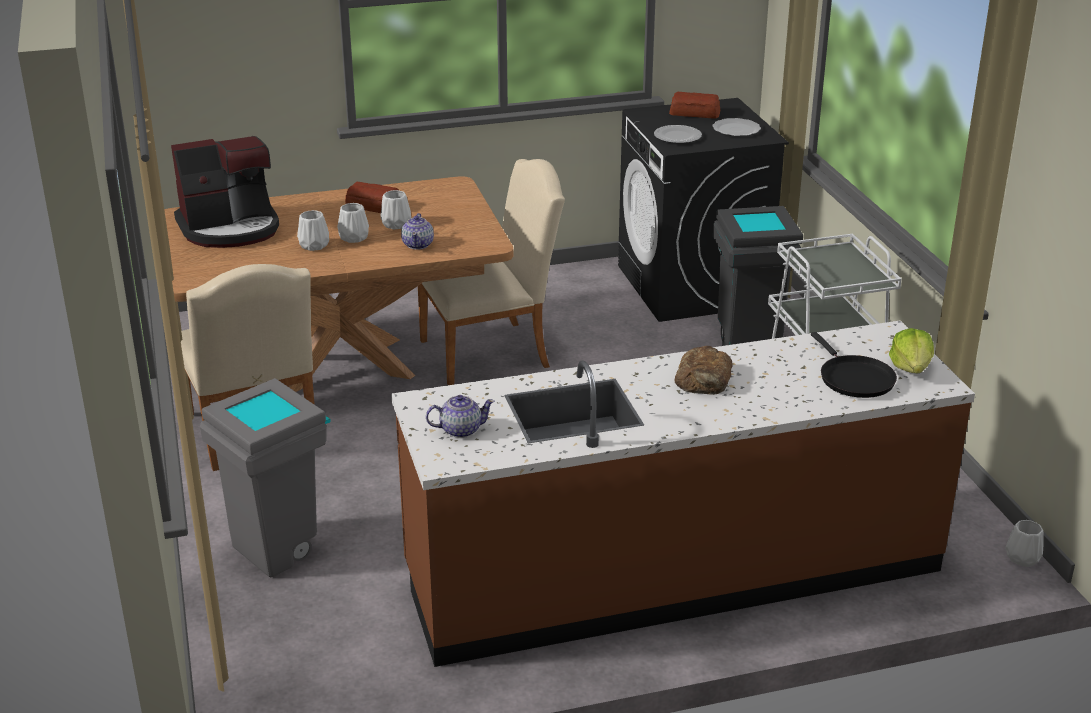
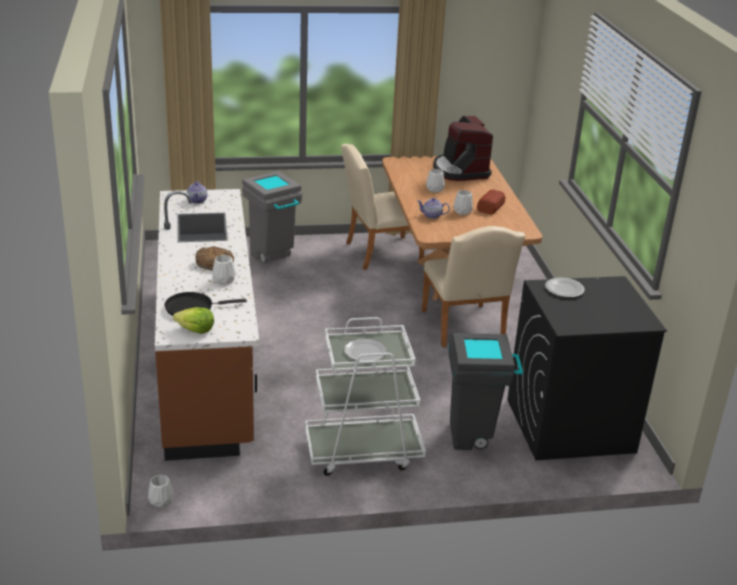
camera: 95 degrees right, 0 degrees up
white vase [338,203,369,243] -> white vase moved to [212,255,235,285]
bread [669,92,720,119] -> none
plate [712,118,761,137] -> plate moved to [344,339,386,361]

